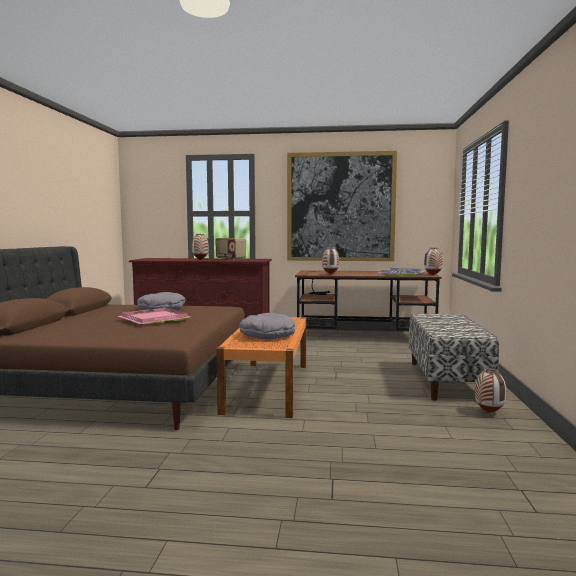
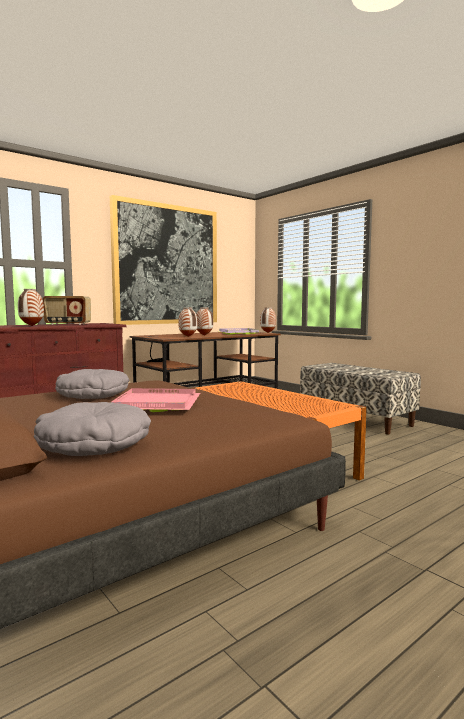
camera: 45 degrees left, 0 degrees up
grey pillow [239,313,295,339] -> grey pillow moved to [34,402,151,456]
vase [475,368,506,413] -> vase moved to [196,308,213,336]

